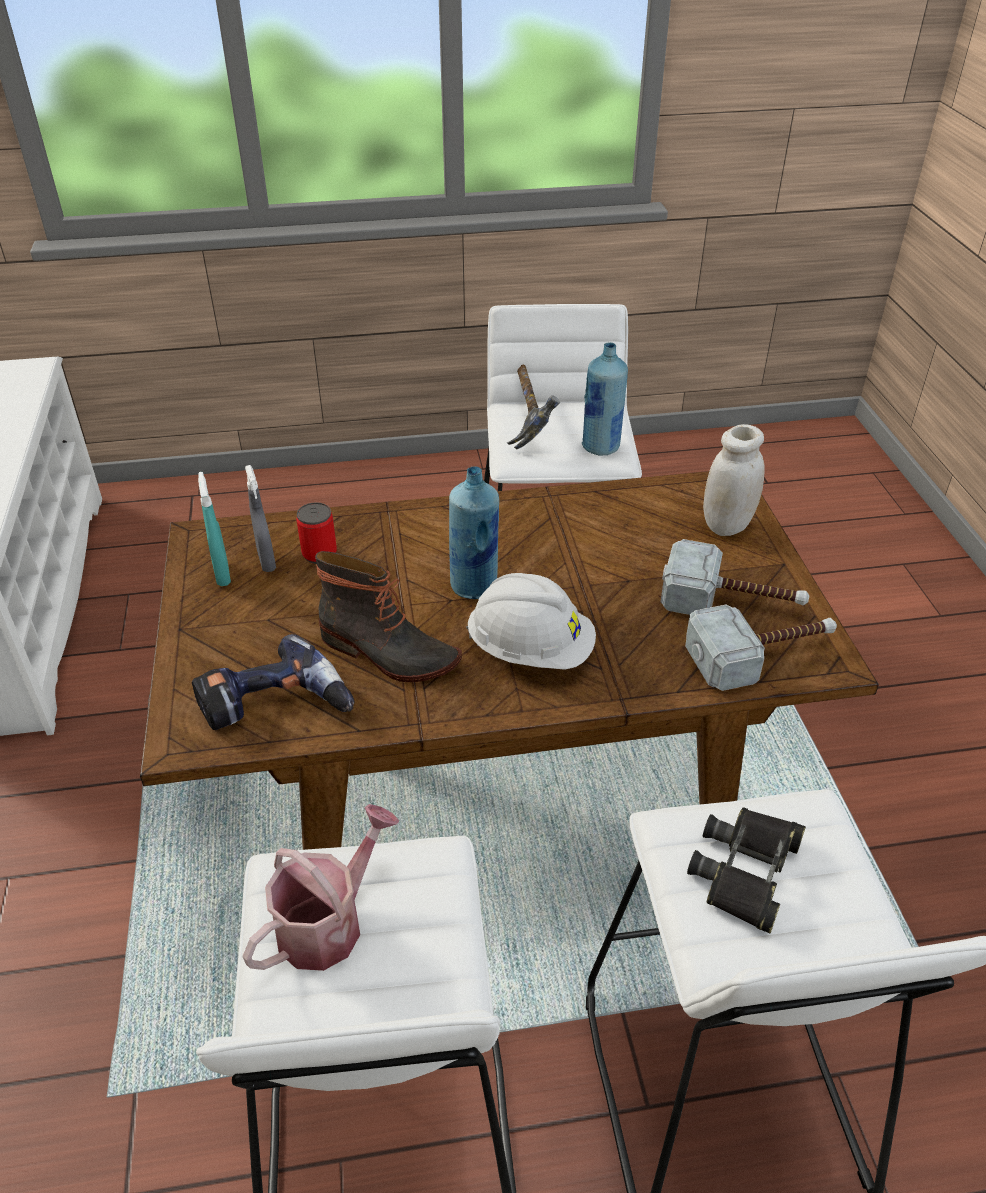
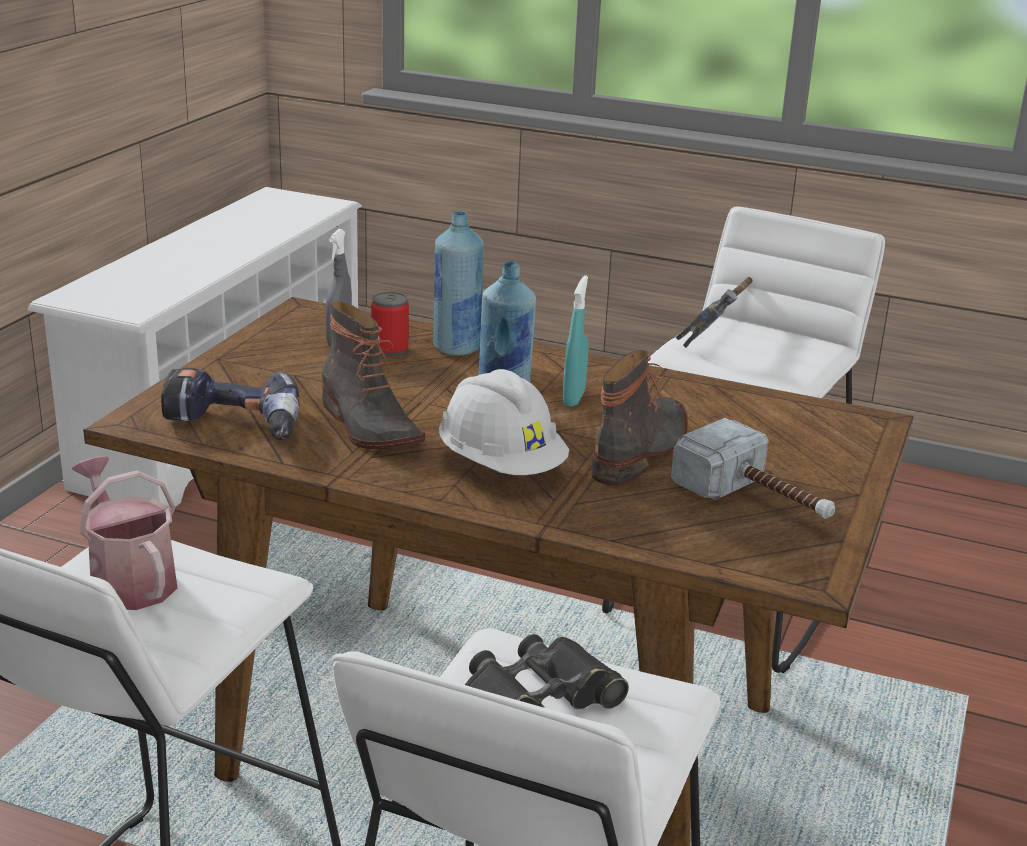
camera: 30 degrees right, 15 degrees down
turquoise spray bottle [198,472,231,586] -> turquoise spray bottle moved to [563,275,589,407]
watering can [242,804,400,971] -> watering can turned 105 degrees counterclockwise [71,456,178,610]
blue bottle [582,342,628,456] -> blue bottle moved to [433,211,484,356]
hammer [685,605,837,691] -> none
white jar [703,424,765,536] -> none
none -> boot [591,350,688,486]

